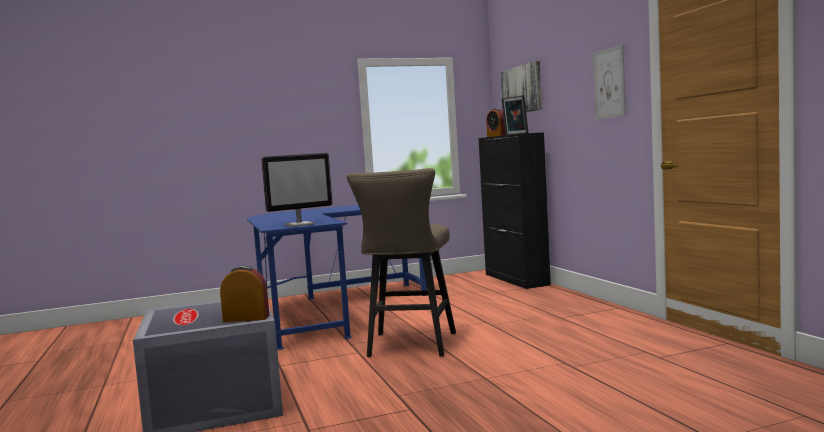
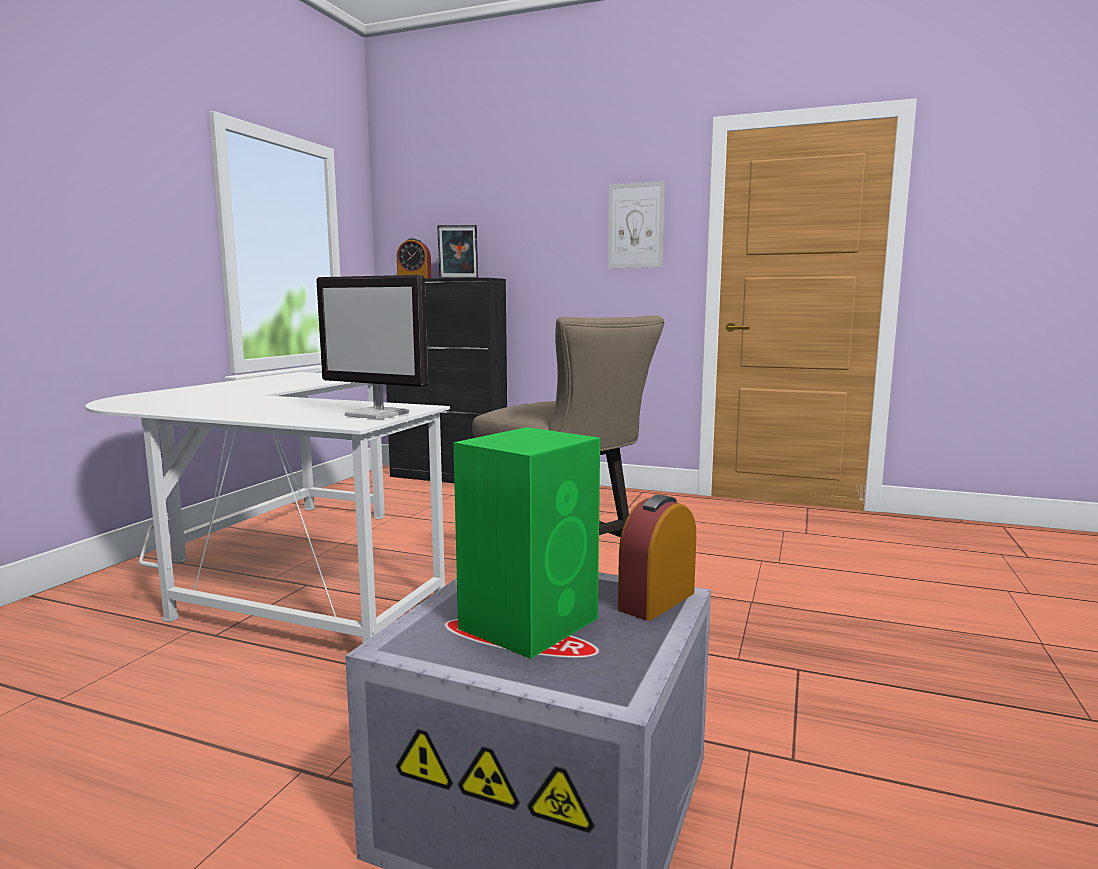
camera: 50 degrees left, 5 degrees up
blue desk [247,205,427,350] -> white desk [85,372,450,643]
monitor [261,153,332,227] -> monitor turned 105 degrees clockwise [316,275,428,419]
picture [501,61,542,112] -> none
none -> green speaker [453,427,600,659]

